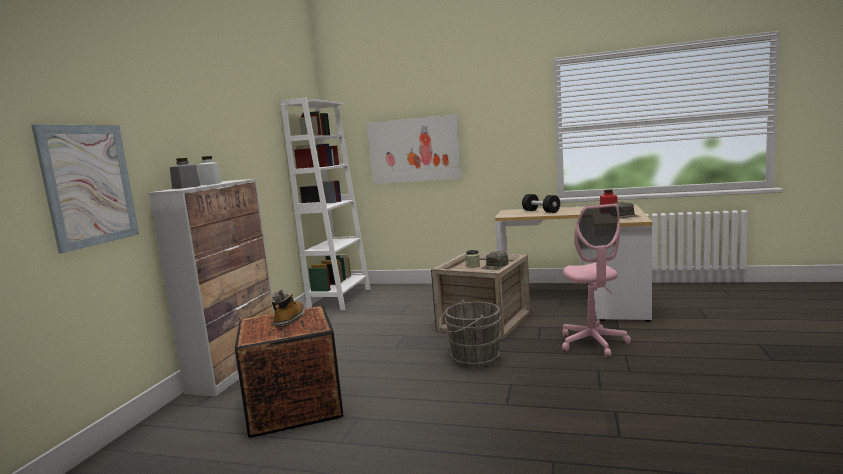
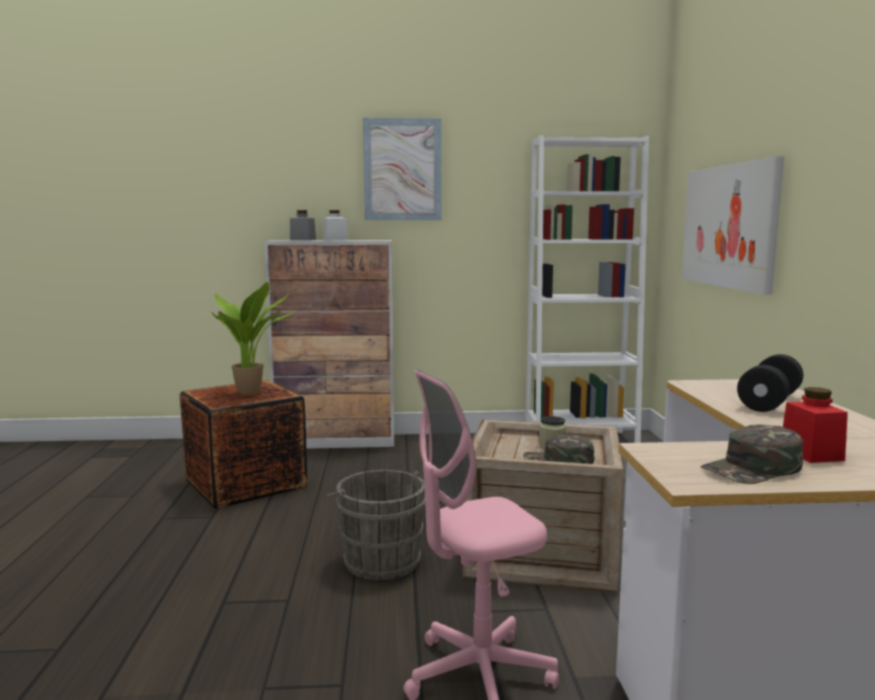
camera: 70 degrees right, 0 degrees up
picture [31,124,139,253] -> picture moved to [363,118,442,220]
boot [272,289,305,327] -> potted plant [212,282,295,396]

